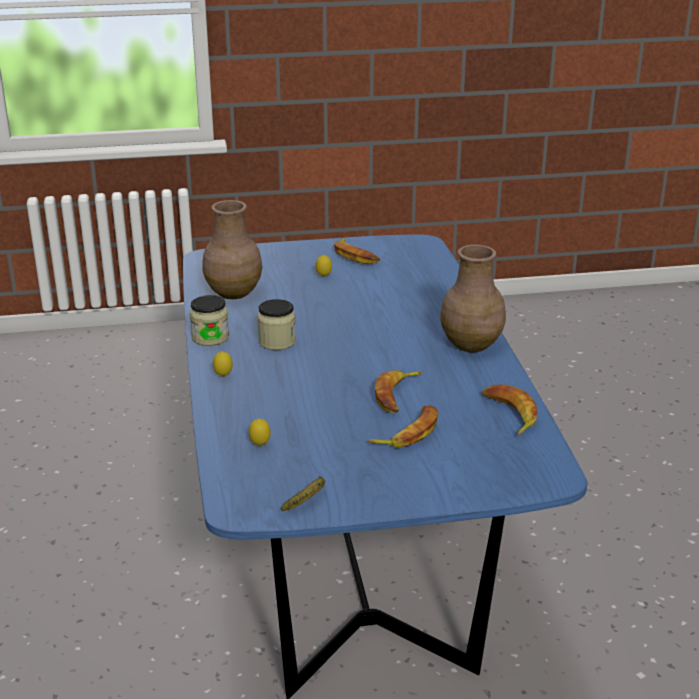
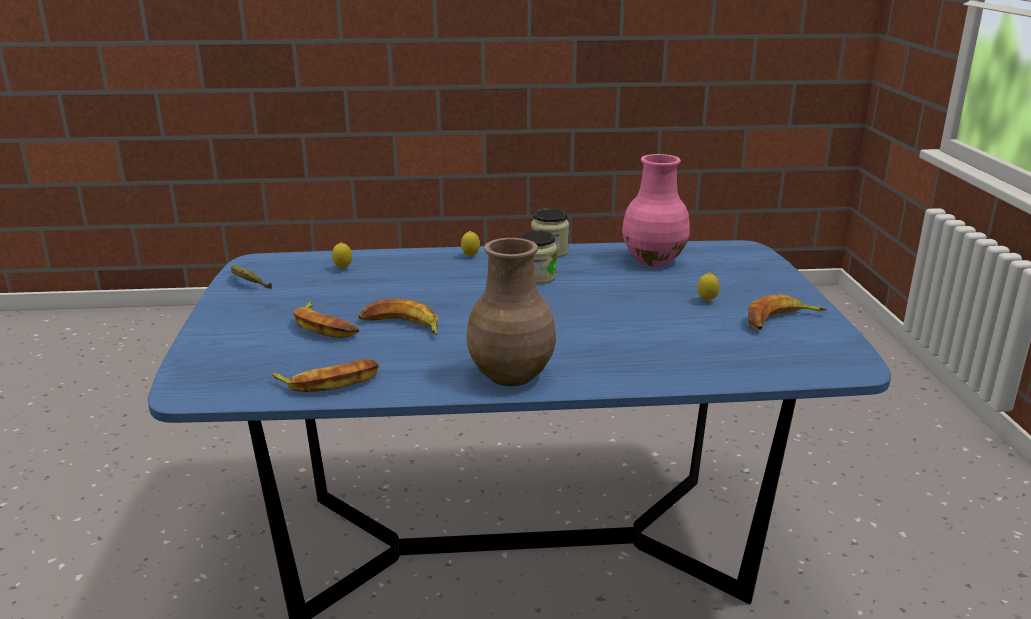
camera: 95 degrees right, 5 degrees down
brown vase [202,200,262,299] -> pink vase [622,154,690,266]

